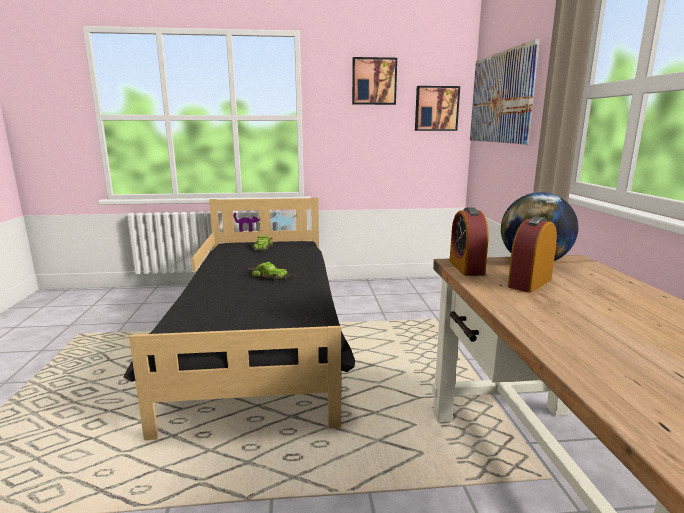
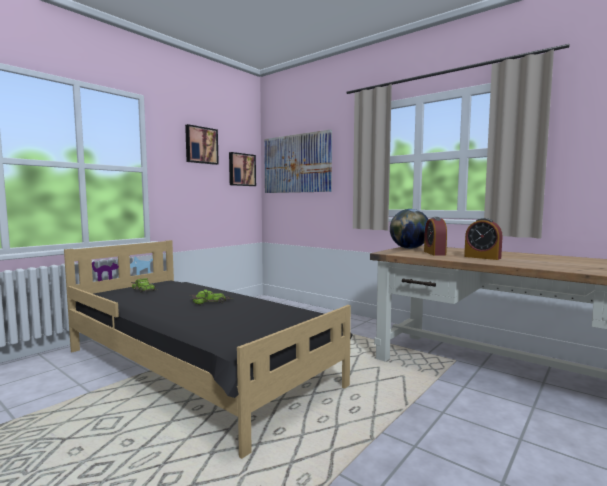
camera: 45 degrees left, 10 degrees down
alarm clock [449,207,489,276] -> alarm clock moved to [464,218,503,260]

